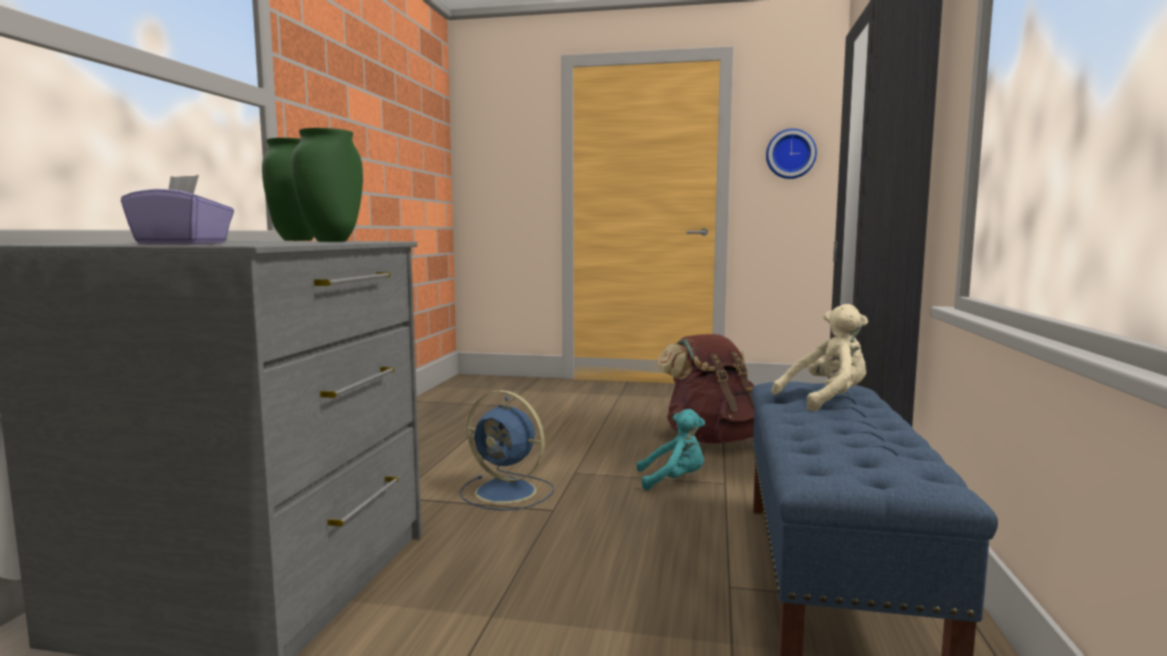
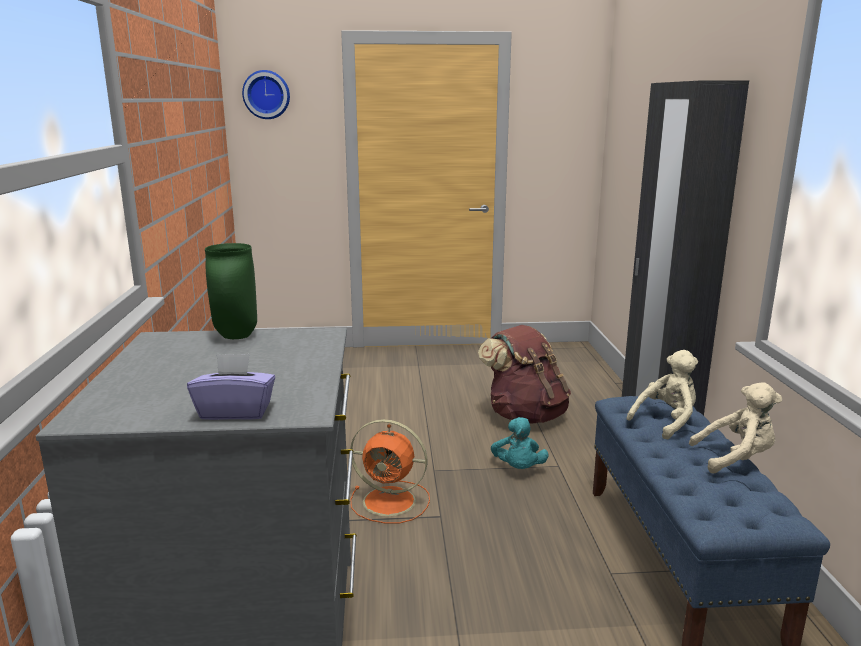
camera: 15 degrees left, 10 degrees up
green vase [291,128,363,242] -> none
blue fan [460,390,554,511] -> orange fan [350,419,430,523]
turquoise plush toy [636,409,705,490] -> turquoise plush toy turned 105 degrees clockwise [491,417,549,469]
wall clock [766,129,817,179] -> wall clock moved to [242,70,290,119]
none -> beige plush toy [689,382,782,473]

